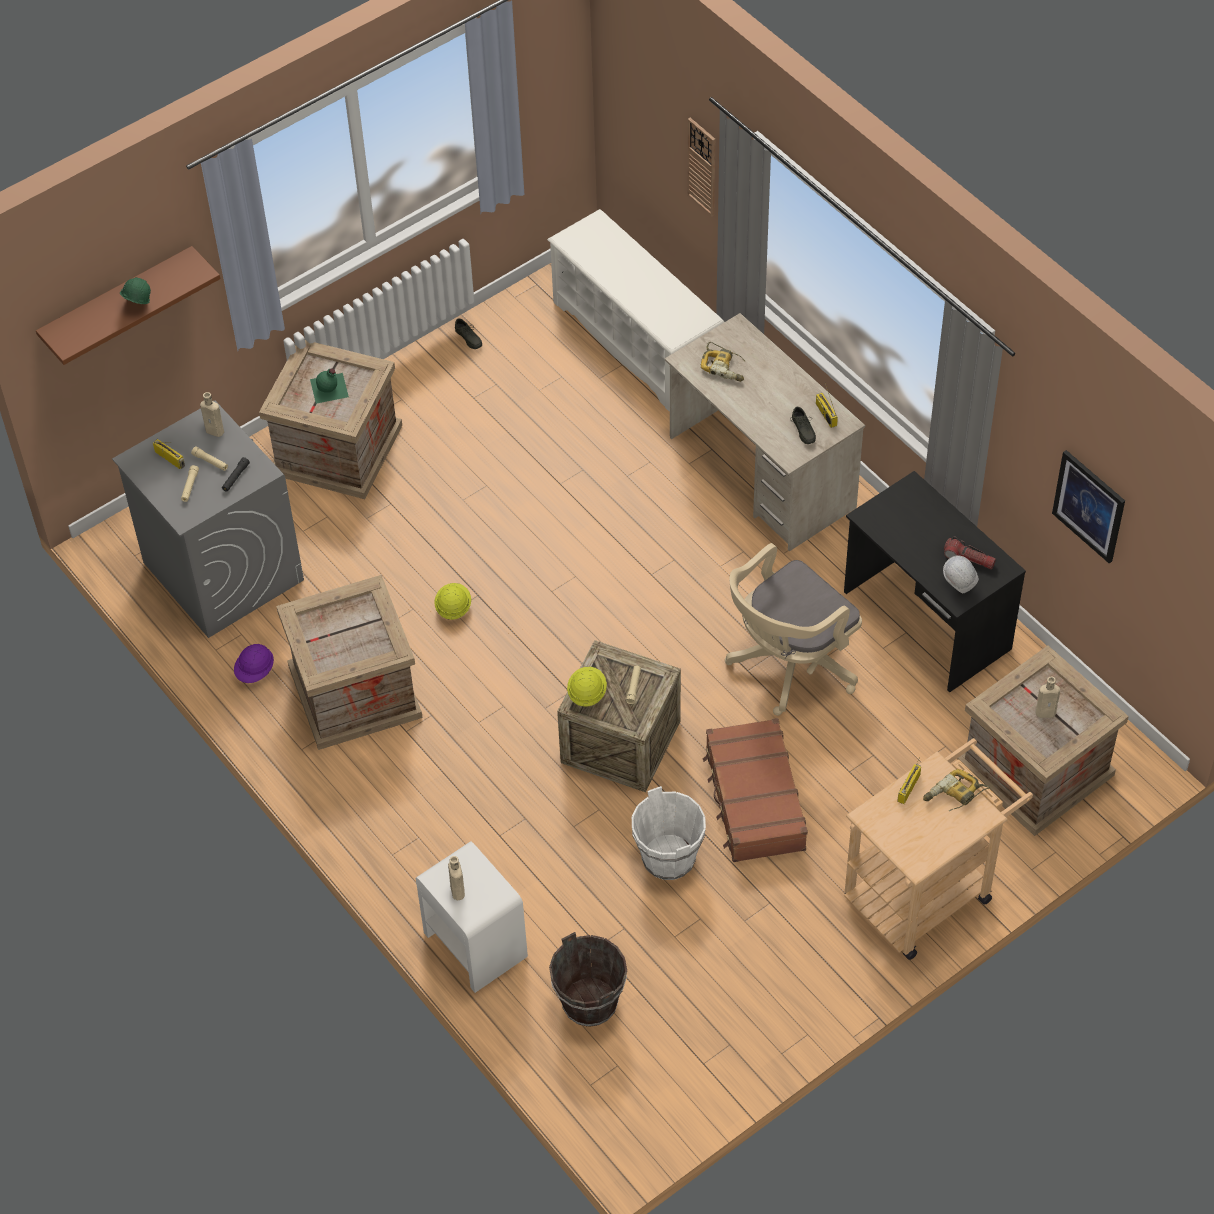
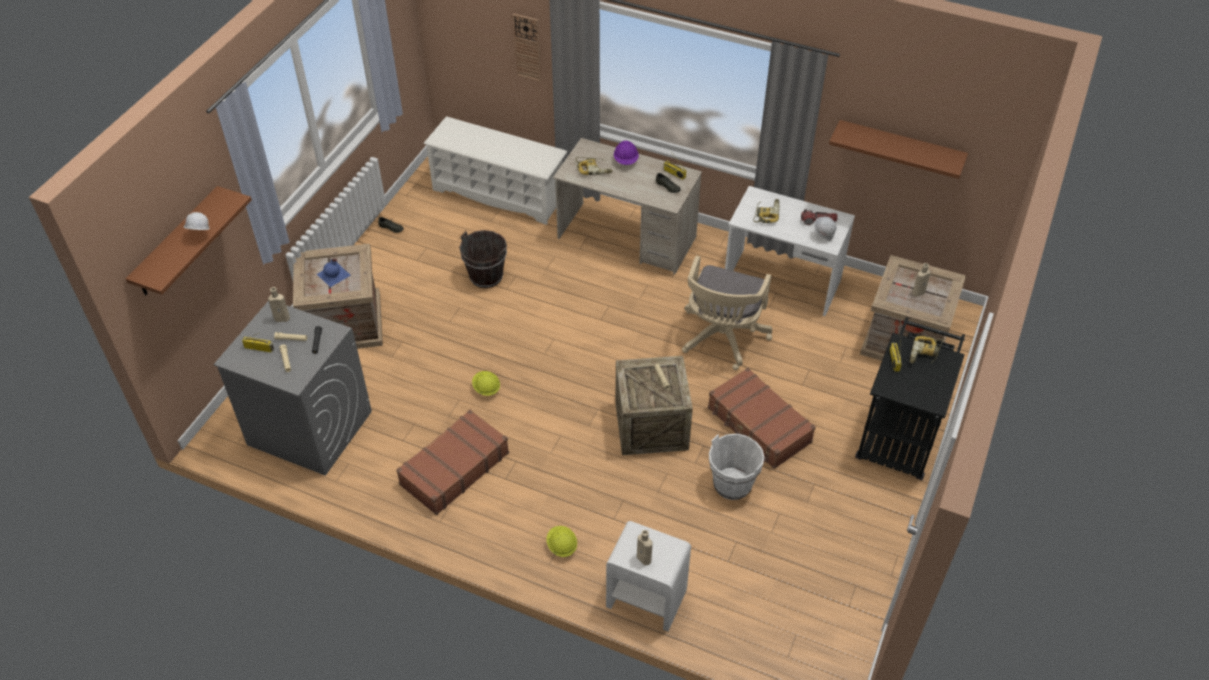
camera: 30 degrees left, 5 degrees down
green hard hat [120,277,151,304] -> white hard hat [184,212,210,230]
purple hard hat [234,644,274,683] -> purple hard hat moved to [614,141,639,165]
crate [276,575,423,750] -> brown suitcase [396,410,509,515]
green bottle [310,369,349,404] -> blue bottle [317,259,351,287]
brown bucket [549,932,627,1027] -> brown bucket moved to [459,230,507,288]
yellow hard hat [567,667,607,707] -> yellow hard hat moved to [547,526,577,557]
black desk [844,471,1026,692] -> white desk [725,186,855,316]
beige cart [844,738,1033,960] -> black cart [855,317,965,480]
picture [1052,450,1125,563] -> brown shelf [829,120,968,179]
none -> power drill [753,199,779,223]

